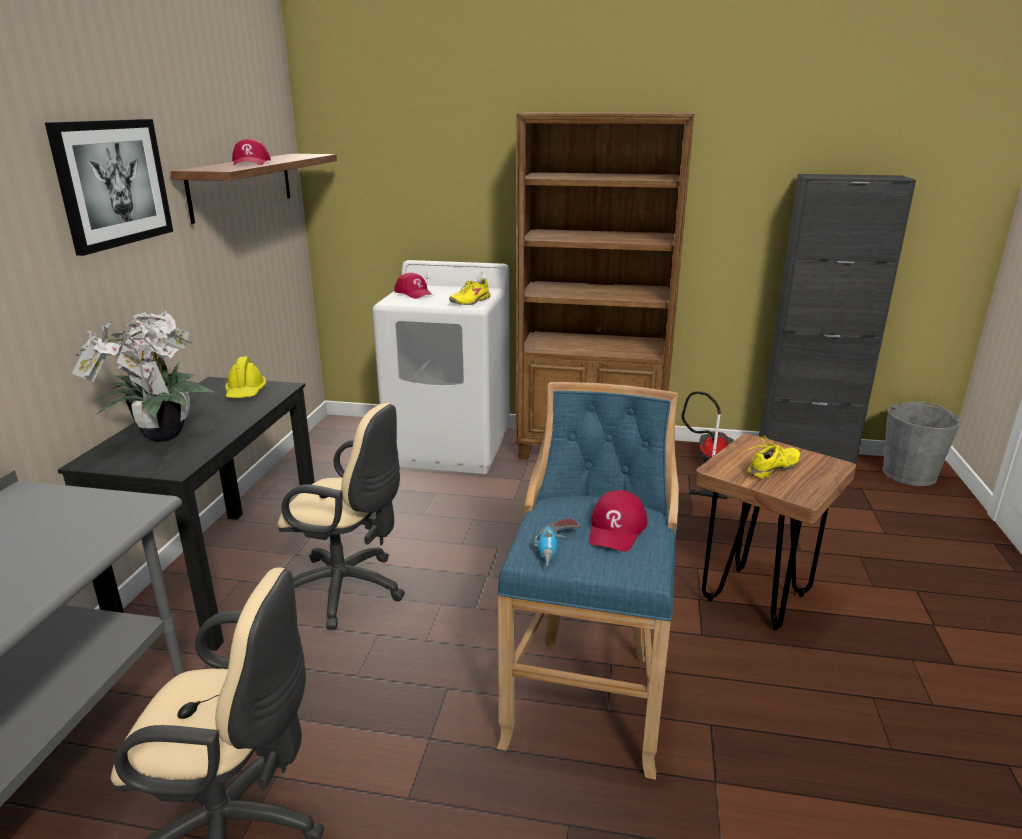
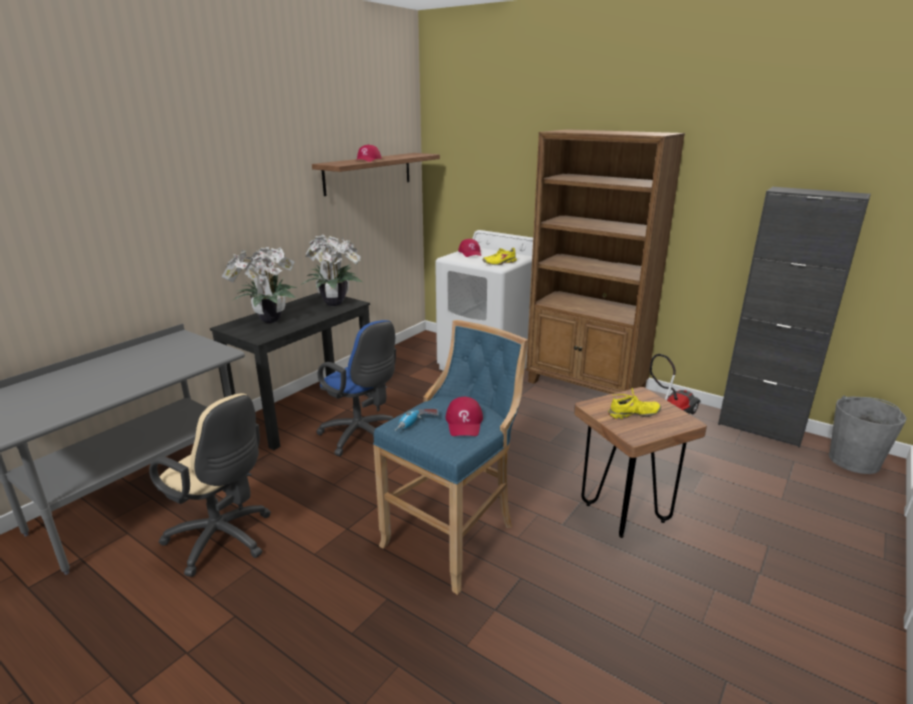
camera: 25 degrees right, 0 degrees up
picture [45,119,173,256] -> none
yellow hard hat [225,357,266,398] -> potted plant [300,234,363,306]
beige office chair [278,403,405,630] -> blue office chair [316,320,396,456]
red cap [589,490,647,552] -> red cap turned 45 degrees counterclockwise [446,397,483,436]

